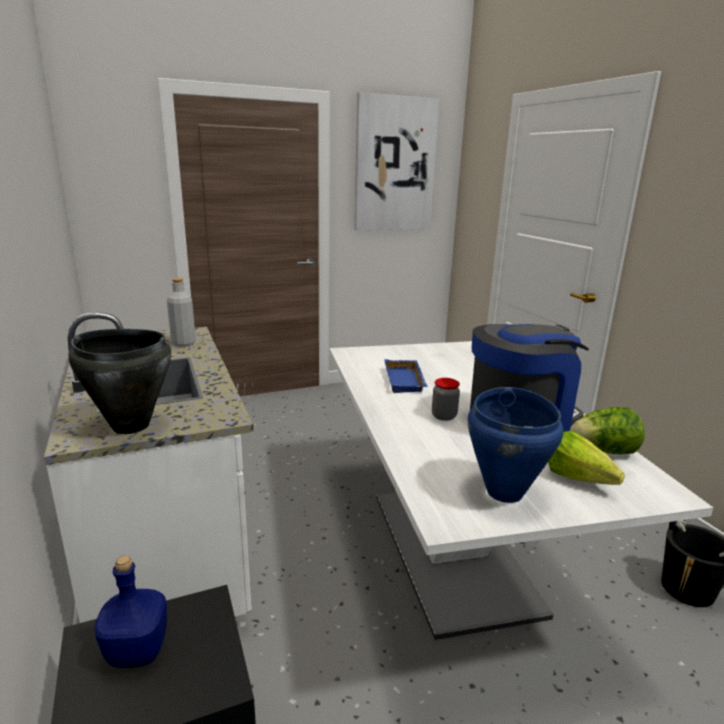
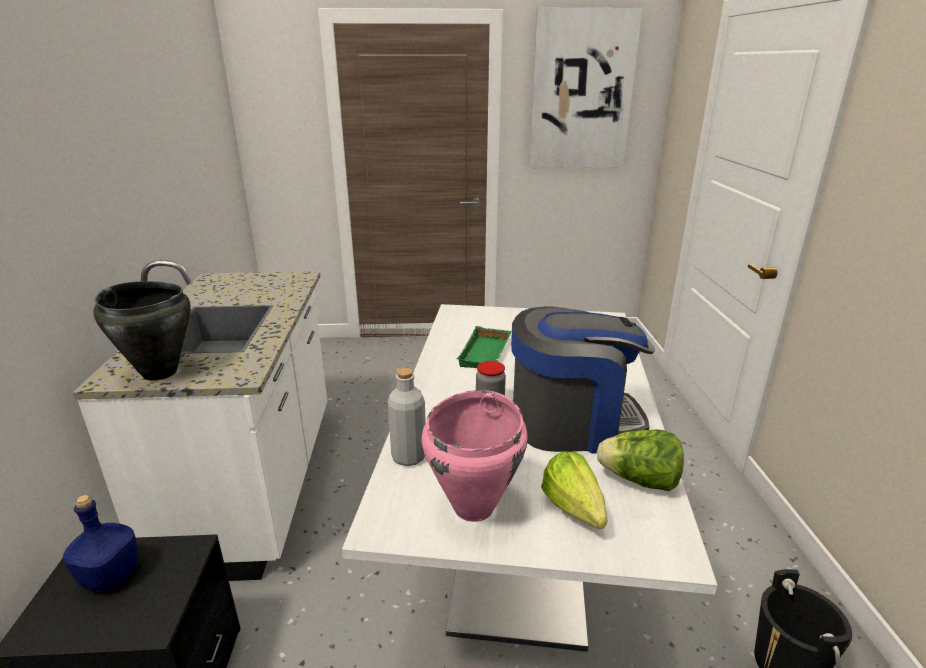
camera: 20 degrees right, 5 degrees up
grey bottle [167,278,196,347] -> grey bottle moved to [388,368,426,466]
blue tray [384,359,428,393] -> green tray [457,326,511,368]
blue cooking pot [468,387,563,503] -> pink cooking pot [422,390,528,522]

